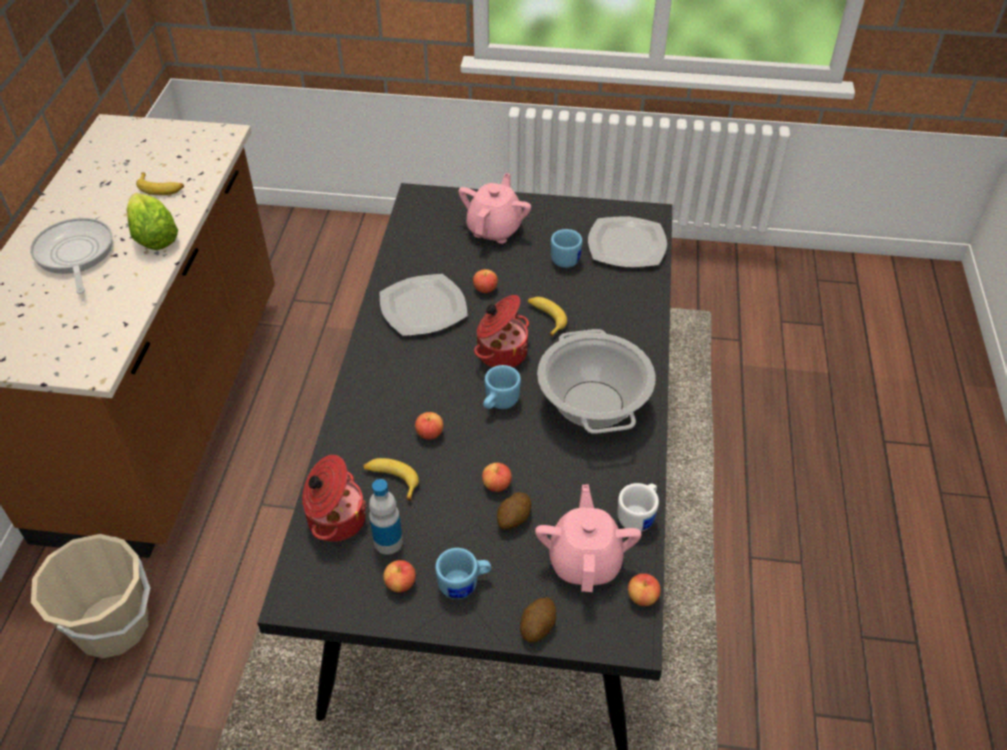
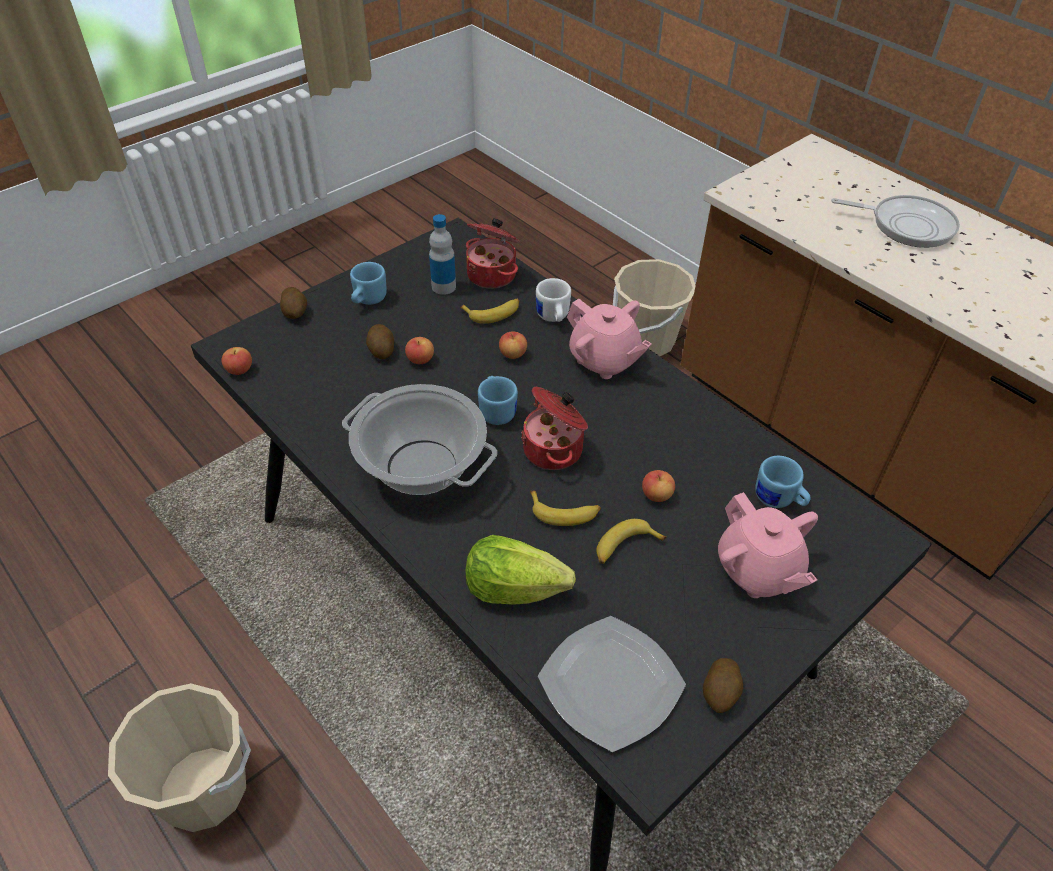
camera: 130 degrees right, 0 degrees up
lettuce [126,193,178,250] -> lettuce moved to [465,535,576,605]
banana [136,172,184,195] -> banana moved to [596,519,667,564]
plate [380,274,468,336] -> none
apple [383,560,416,592] -> none
pink teapot [535,485,642,592] -> pink teapot moved to [567,299,652,379]
blue mug [551,229,582,268] -> blue mug moved to [755,456,811,508]
white mug [617,483,659,532] -> white mug moved to [536,278,571,322]
none -> beige bucket [108,683,251,832]
none -> potato [703,658,743,713]

